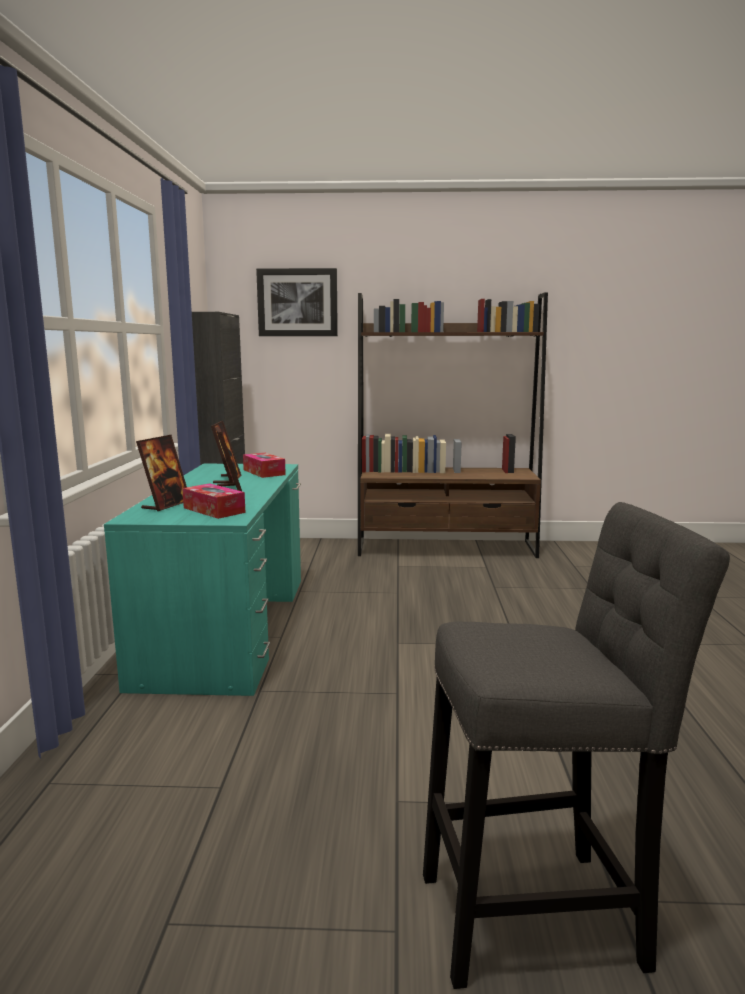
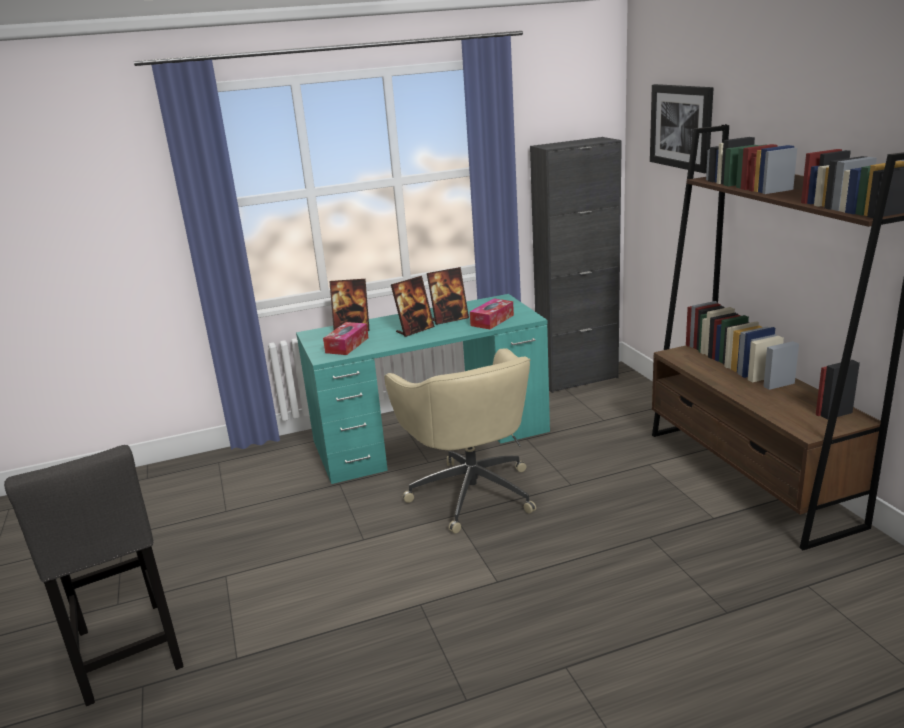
camera: 70 degrees right, 10 degrees up
none -> beige office chair [384,348,536,534]

